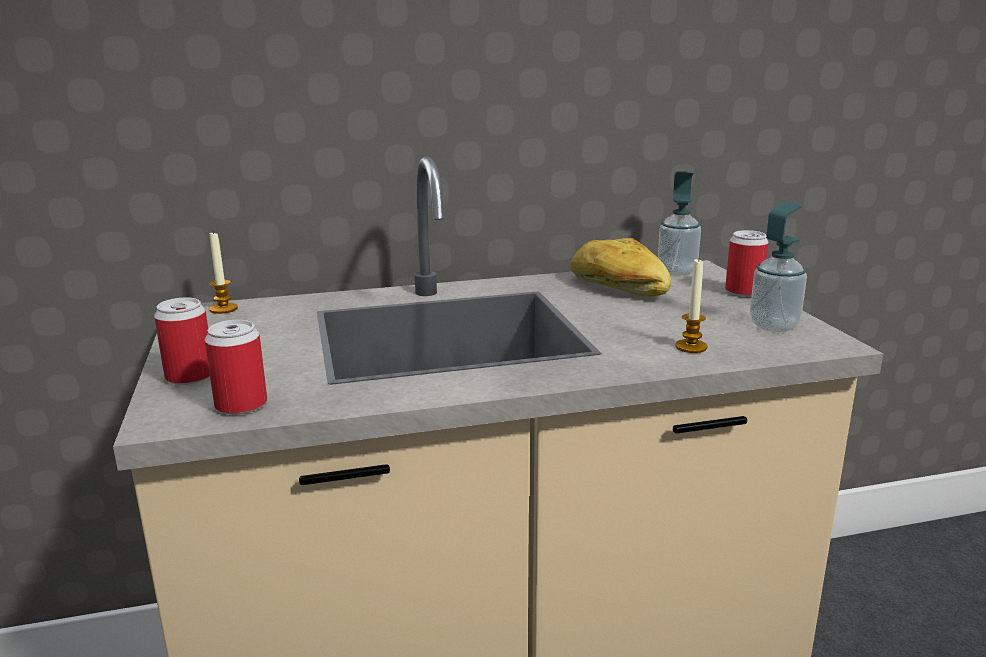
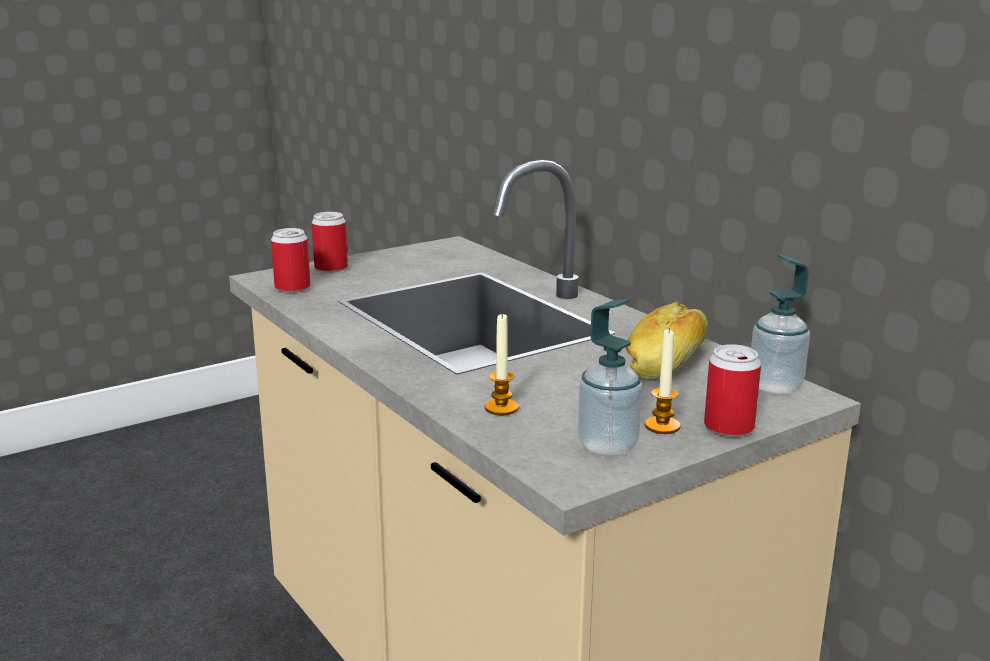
camera: 70 degrees right, 0 degrees up
candle [209,231,238,314] -> candle moved to [645,328,680,434]

